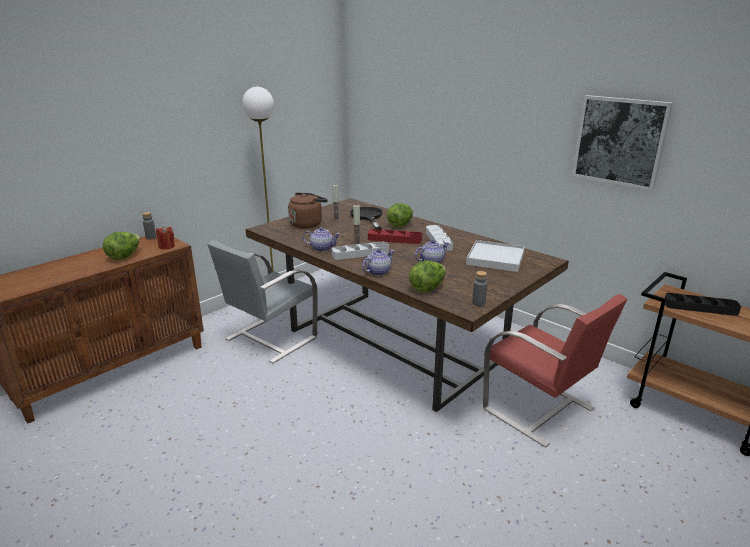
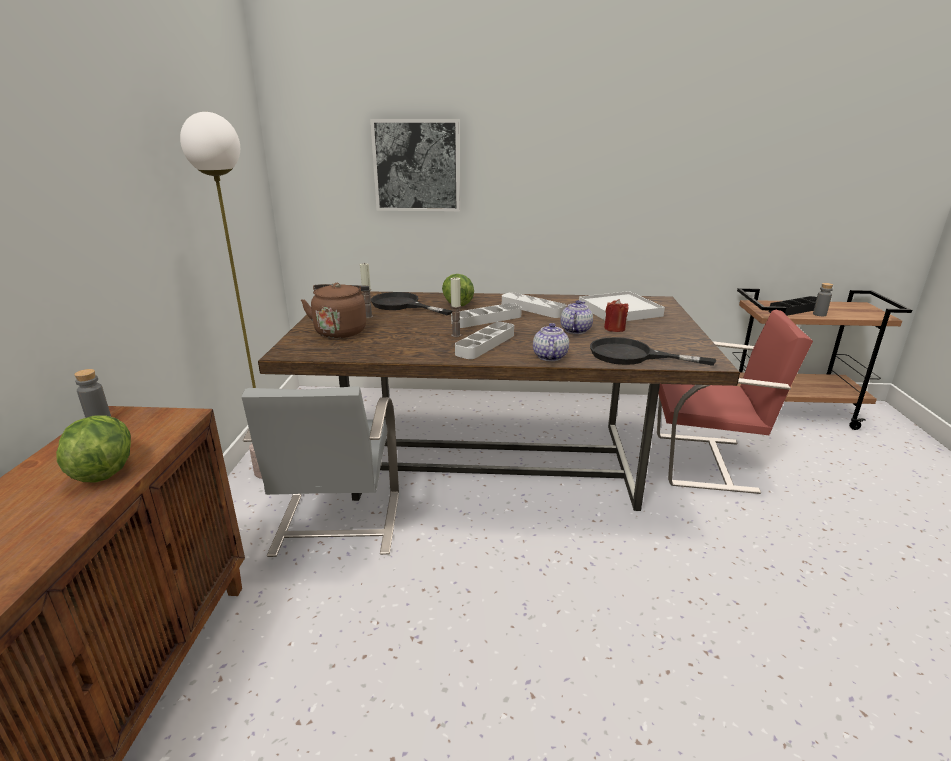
camera: 40 degrees left, 0 degrees up
red candle [156,226,175,249] -> red candle moved to [604,299,629,332]
teapot [303,227,340,251] -> none
red tray [368,229,422,244] -> grey tray [451,303,522,328]
lettuce [409,260,446,292] -> black frying pan [590,337,716,366]
grey bottle [472,271,487,306] -> grey bottle moved to [813,283,833,316]
picture [572,95,673,190] -> picture moved to [370,119,460,211]

